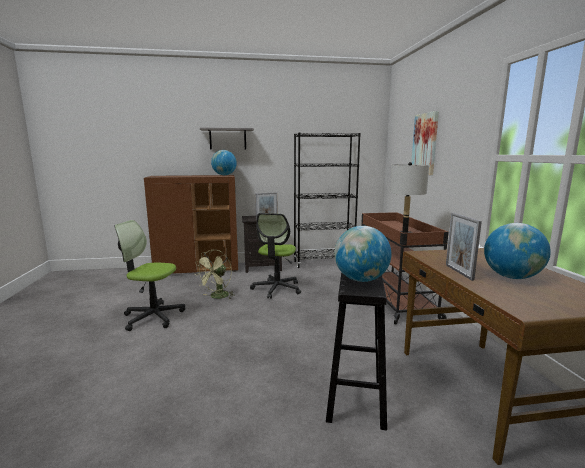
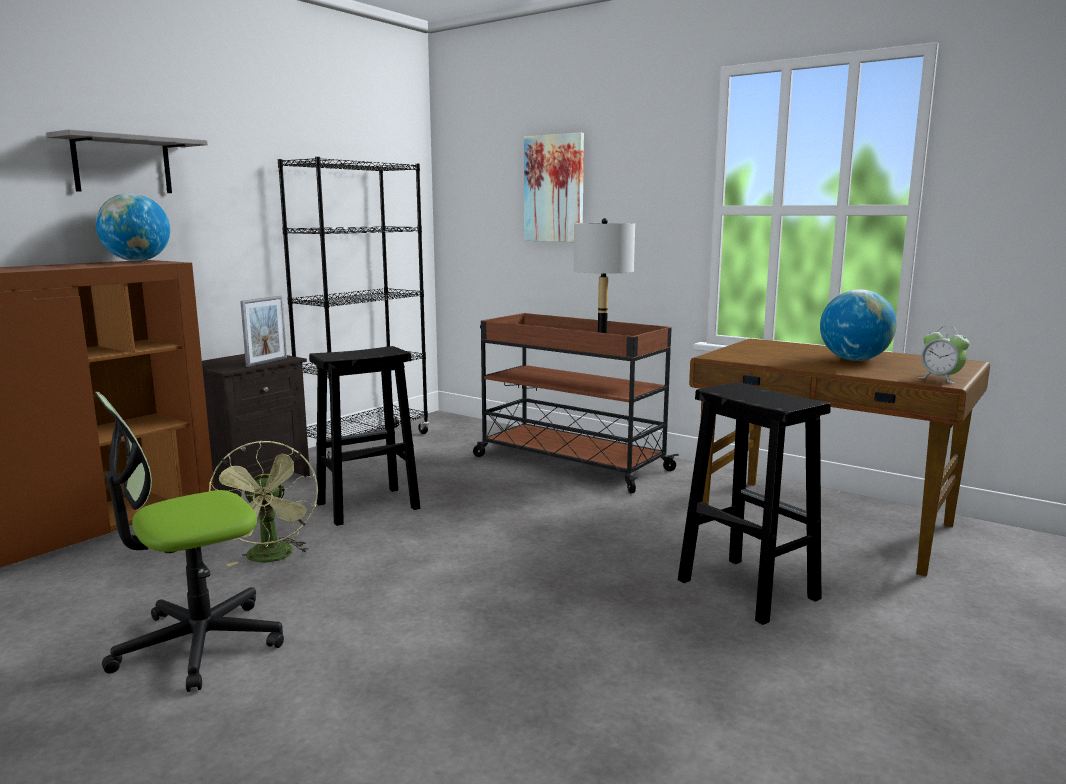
camera: 45 degrees left, 0 degrees up
office chair [250,213,301,299] -> black stool [309,346,420,526]
globe [335,226,391,282] -> none
picture frame [446,213,482,281] -> none
none -> alarm clock [918,326,970,384]

